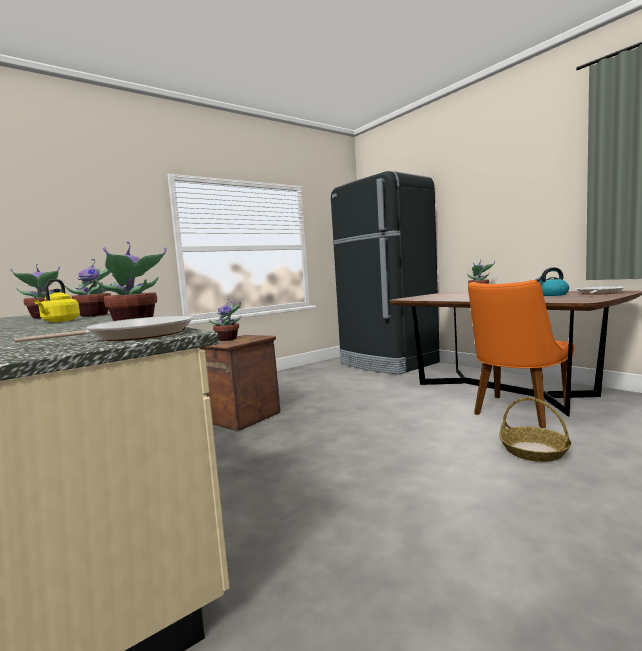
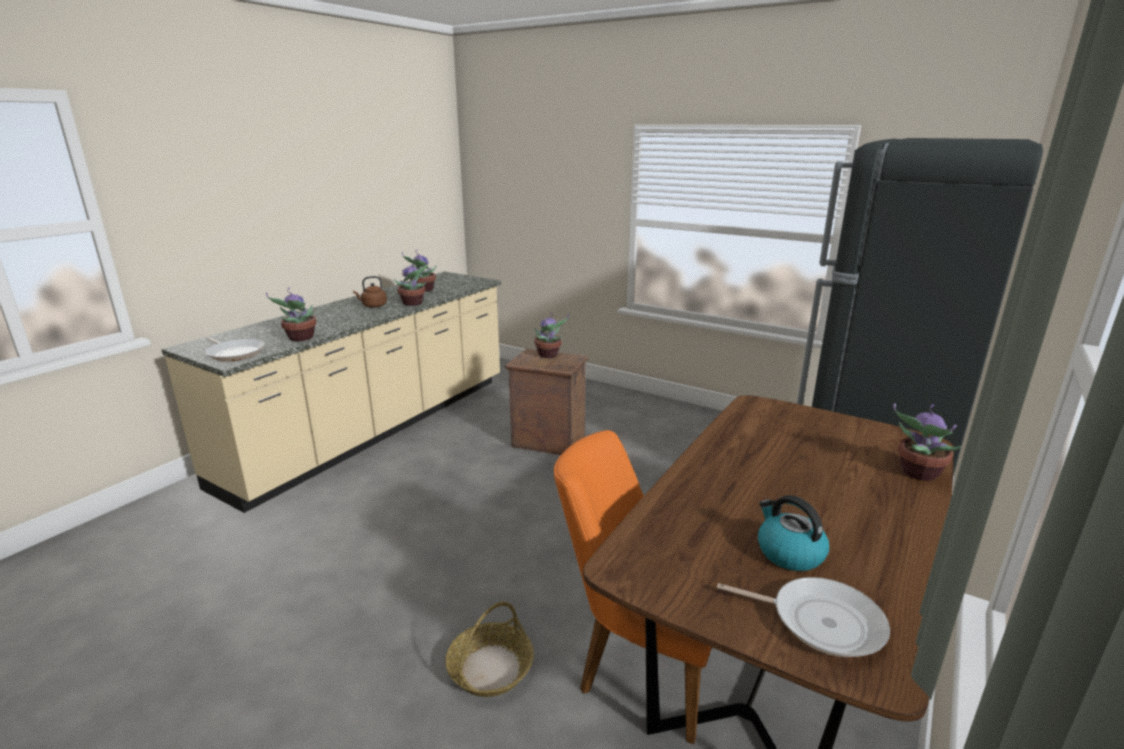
camera: 70 degrees right, 15 degrees up
yellow kettle [34,279,80,322] -> brown kettle [353,276,387,308]

